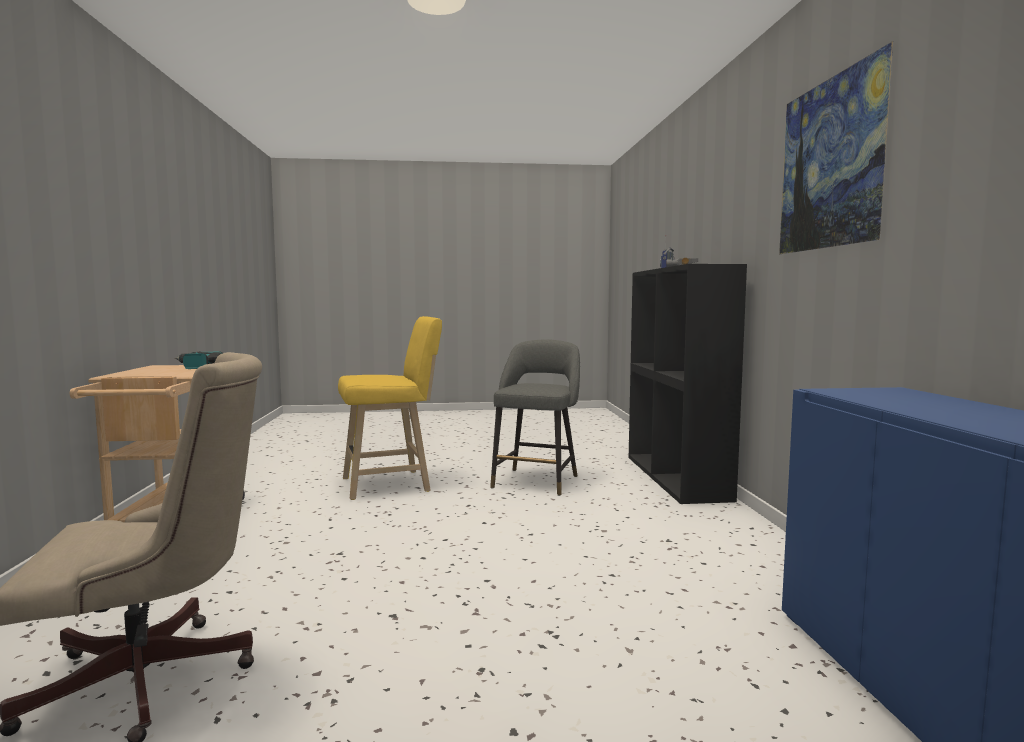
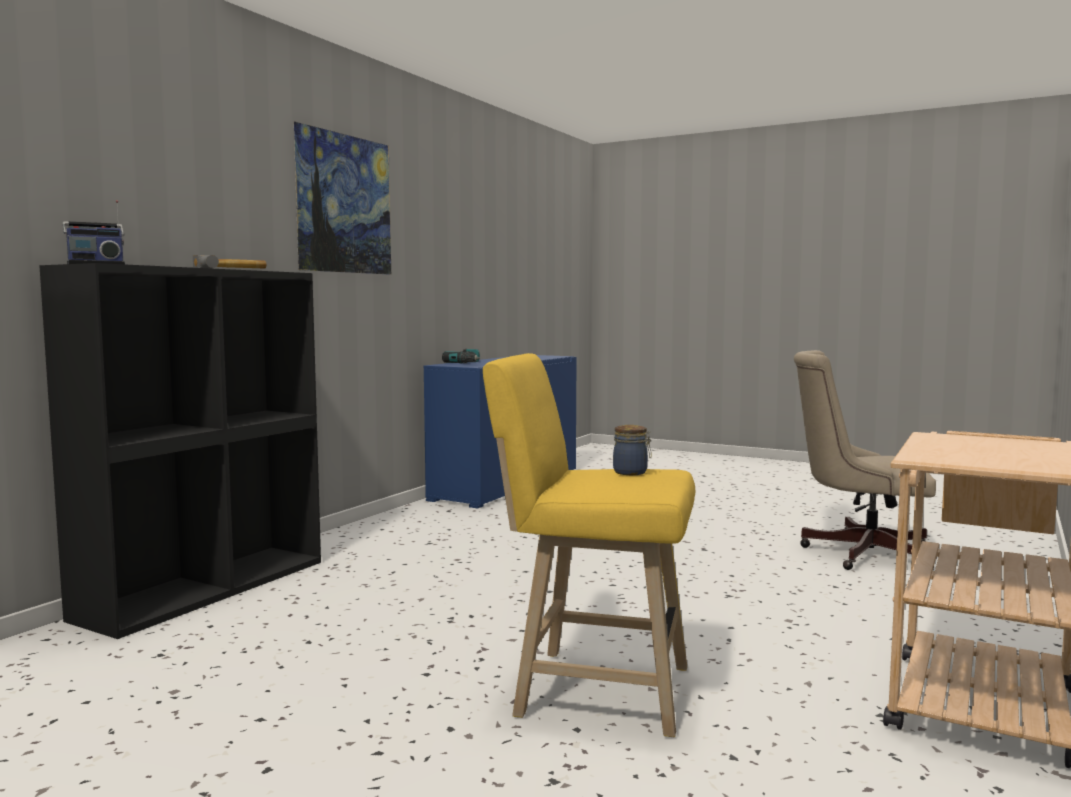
camera: 145 degrees left, 0 degrees up
power drill [174,351,223,369] -> power drill moved to [442,349,480,364]
grey stool [490,339,580,496] -> none
none -> jar [613,425,652,475]

